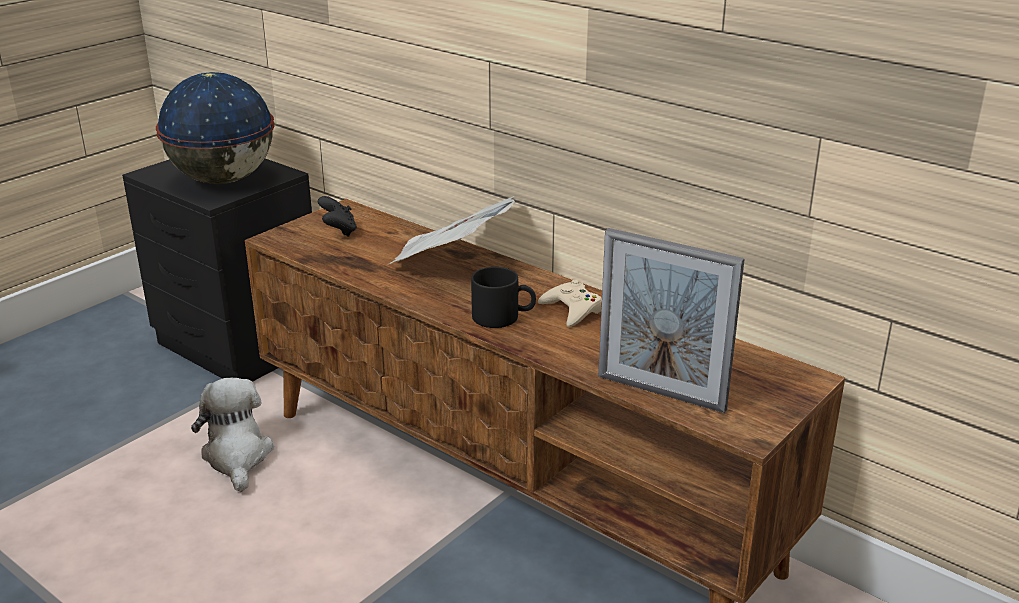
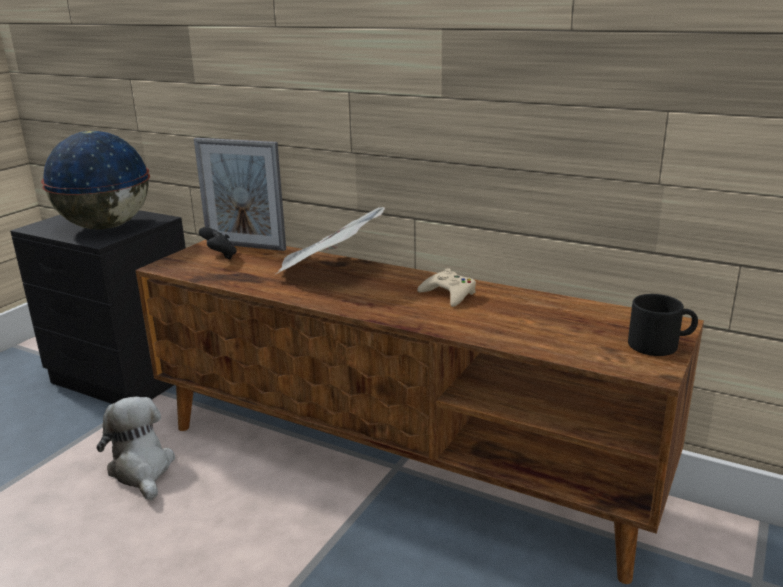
camera: 10 degrees left, 5 degrees down
black mug [471,267,536,328] -> black mug moved to [628,294,698,356]
picture frame [598,228,745,413] -> picture frame moved to [194,138,286,251]

